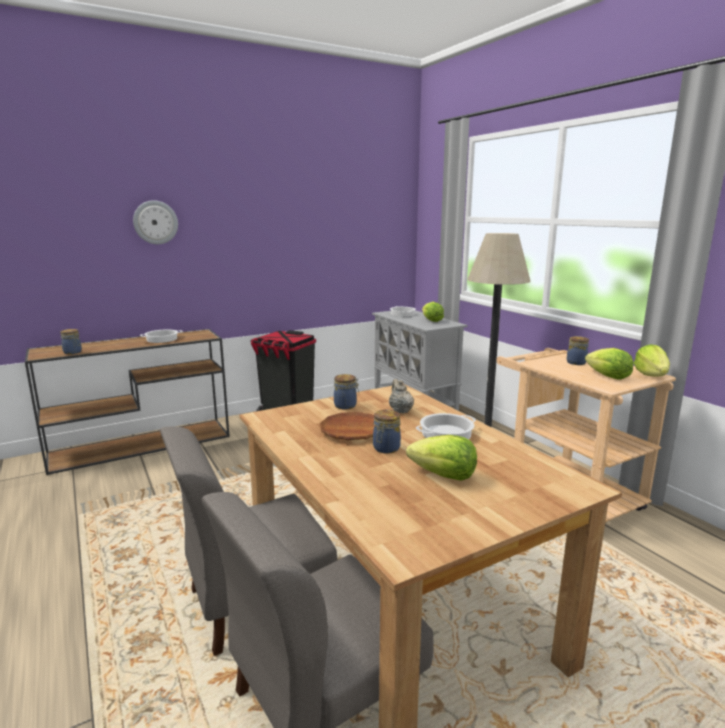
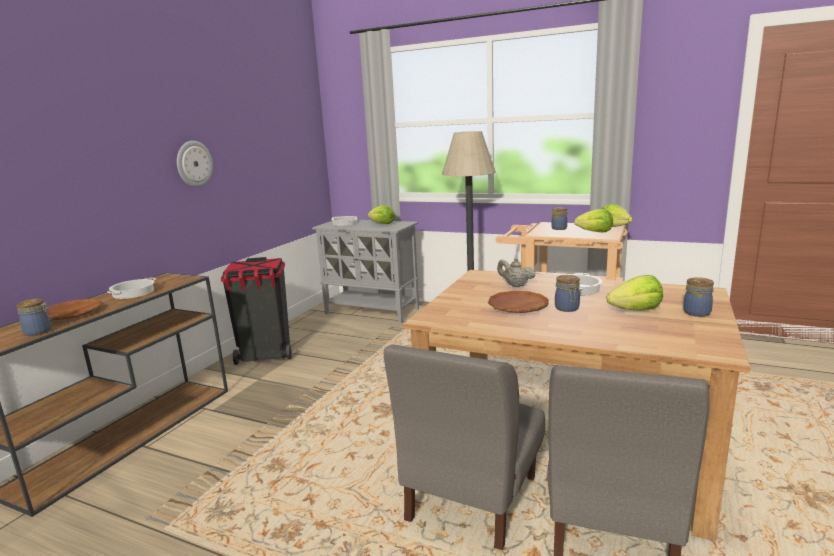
camera: 35 degrees left, 0 degrees up
wall clock [133,200,178,244] -> wall clock moved to [177,141,213,187]
jar [334,374,359,410] -> jar moved to [683,277,714,317]
none -> brown plate [46,299,101,320]

